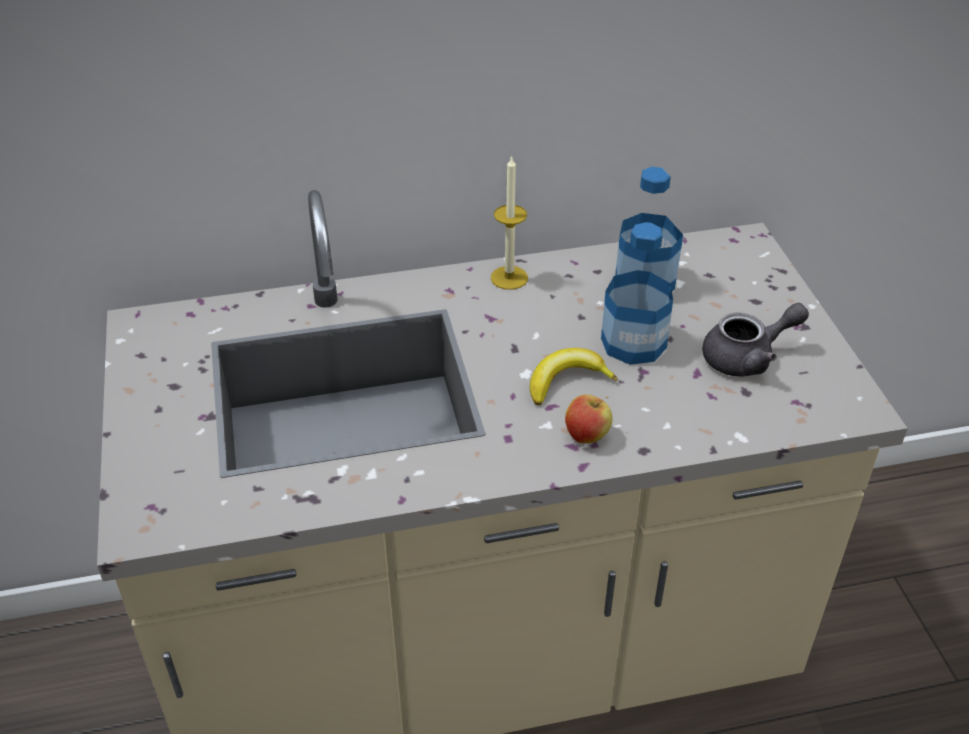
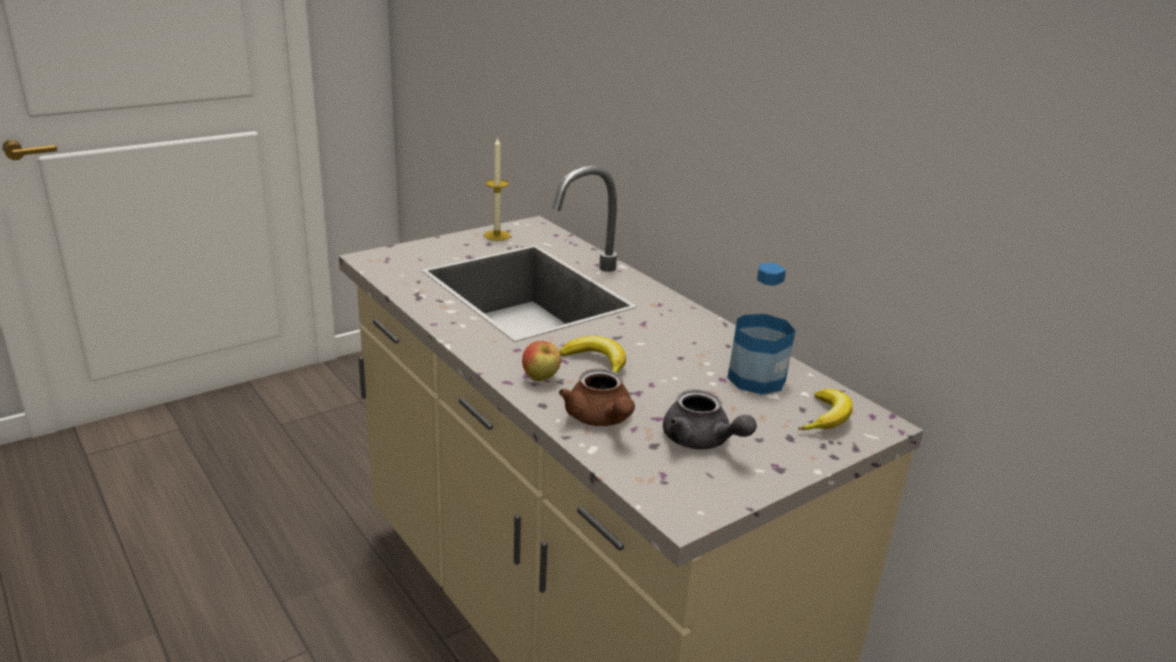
camera: 65 degrees right, 15 degrees down
candle [491,155,528,290] -> candle moved to [484,136,511,241]
bottle [601,222,673,365] -> none
none -> brown teapot [559,369,635,426]
none -> banana [799,389,853,430]

